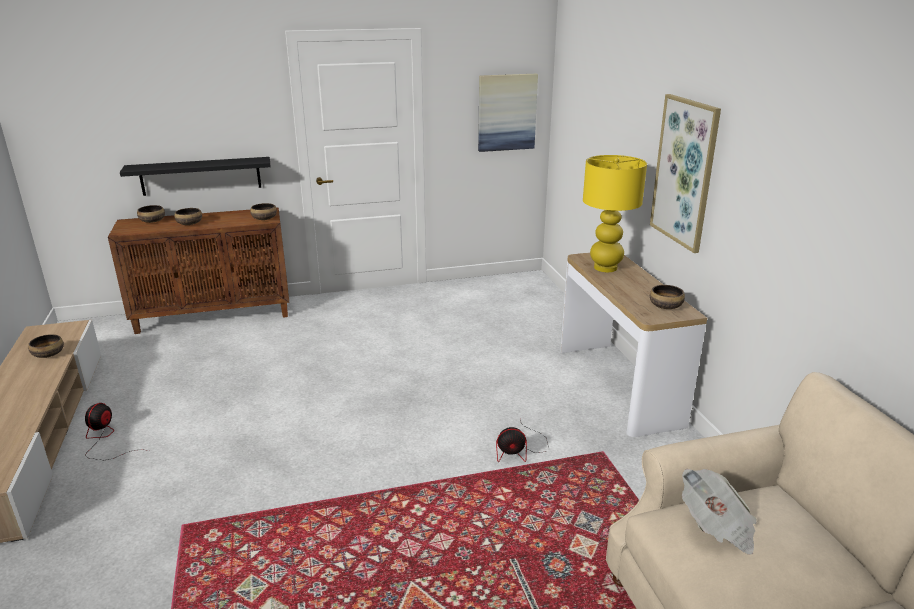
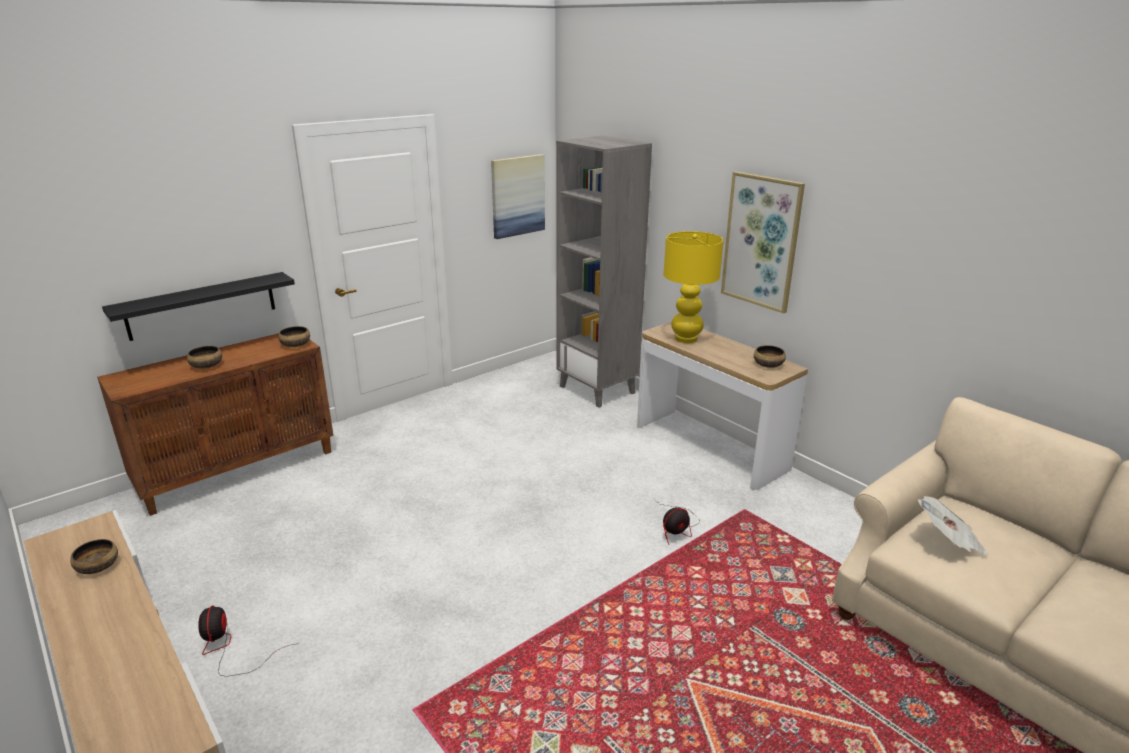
camera: 25 degrees left, 0 degrees up
bowl [137,205,165,223] -> none
none -> grey bookcase [556,136,652,408]

